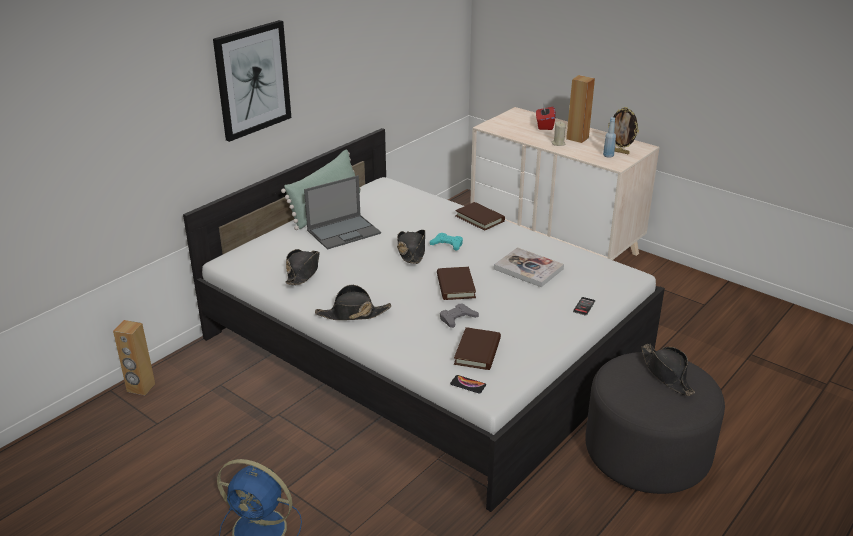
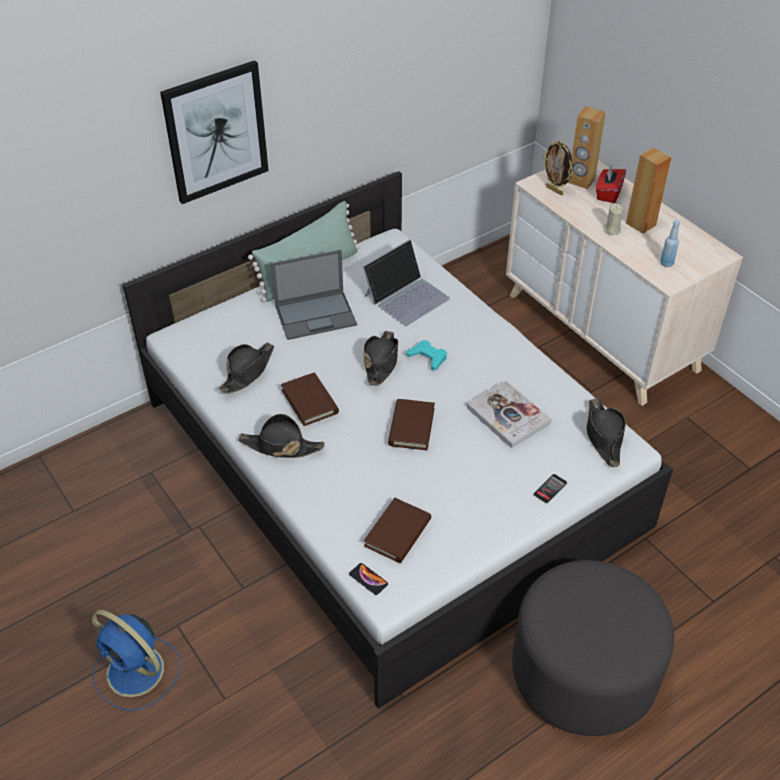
camera: 15 degrees right, 15 degrees up
brown speaker [113,320,155,395] -> brown speaker moved to [568,106,606,189]
grey game controller [440,303,479,328] -> none
brown book [455,202,505,231] -> brown book moved to [281,373,339,426]
picture frame [608,107,639,154] -> picture frame moved to [543,141,573,196]
black hat [641,344,695,396] -> black hat moved to [587,398,626,467]
none -> laptop [363,239,450,326]

